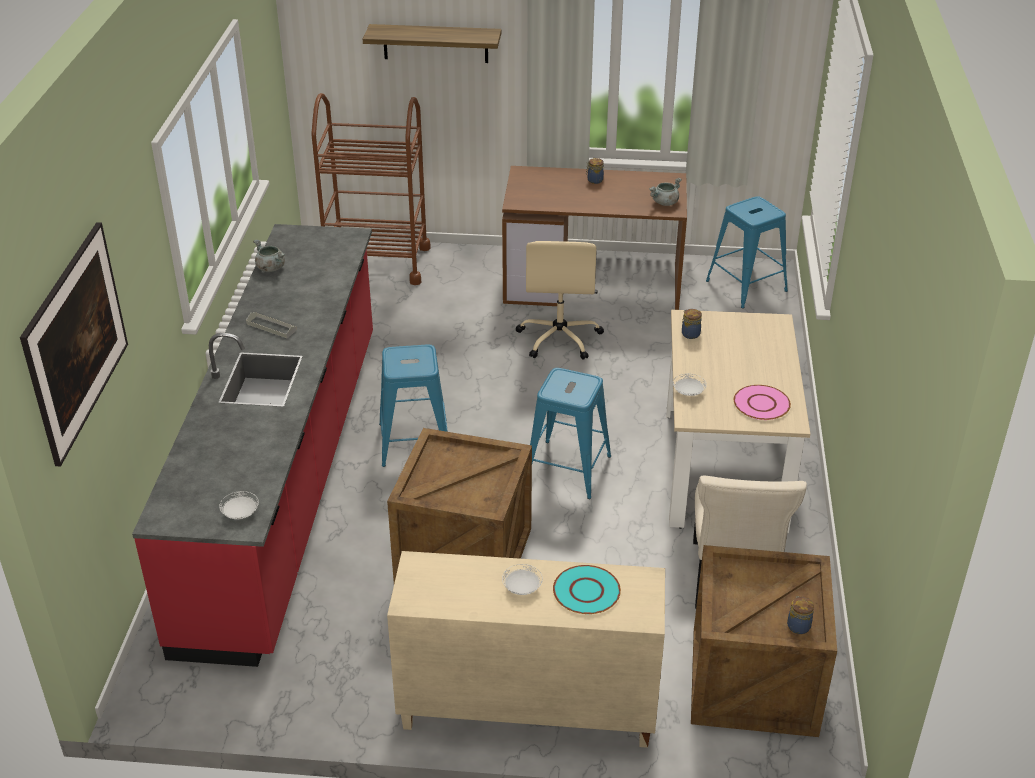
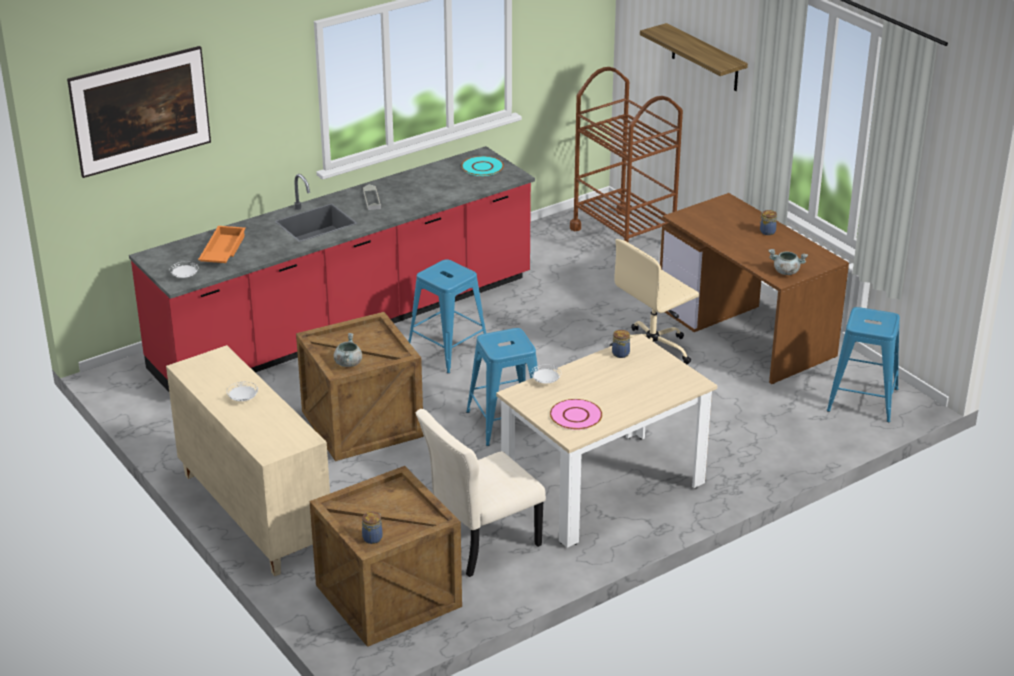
camera: 50 degrees right, 5 degrees down
grey cooking pot [253,240,285,272] -> grey cooking pot moved to [334,333,362,367]
turquoise plate [553,565,621,614] -> turquoise plate moved to [461,156,504,176]
none -> orange tray [198,226,246,263]

